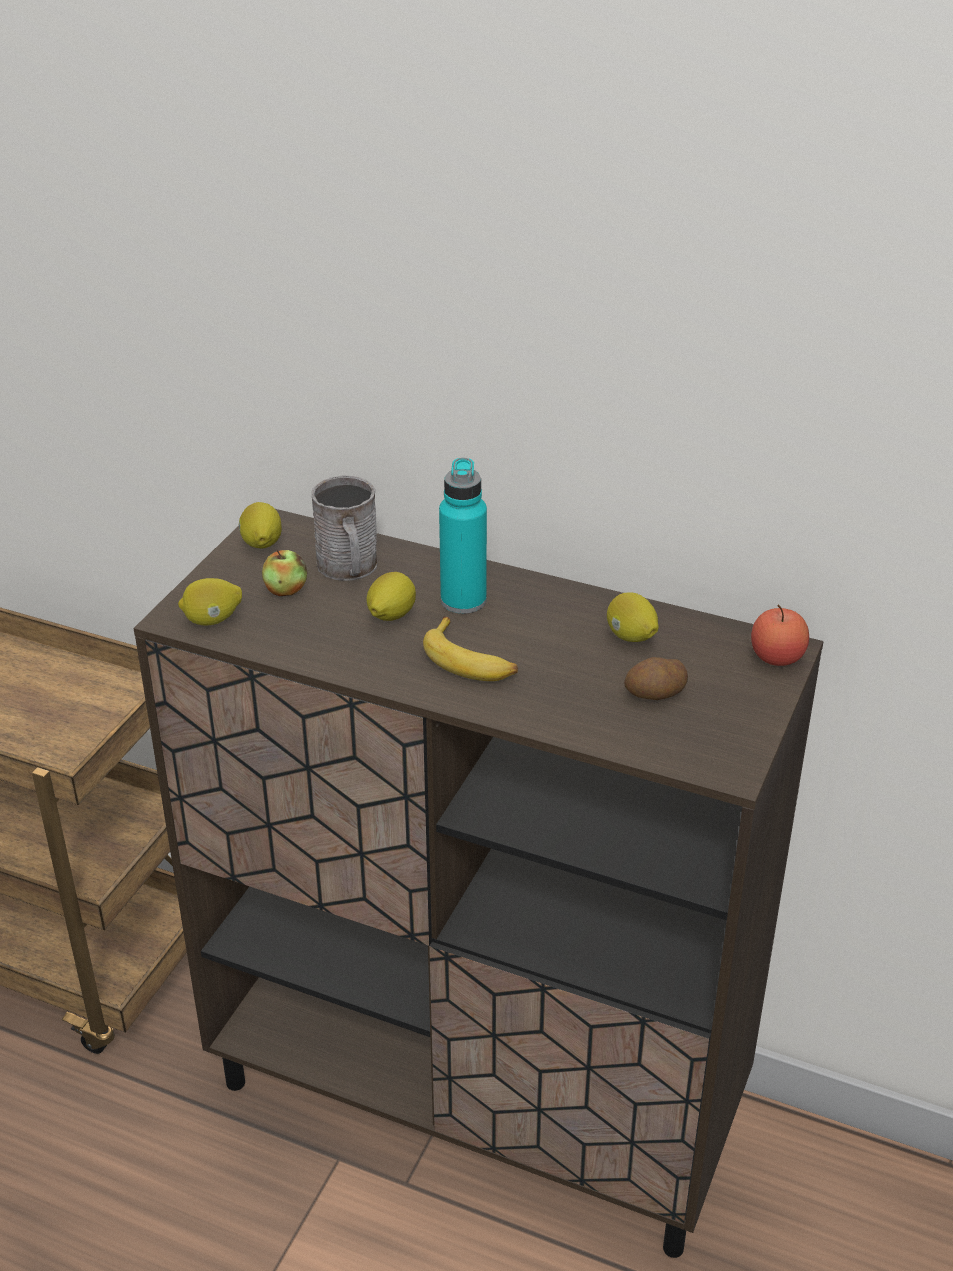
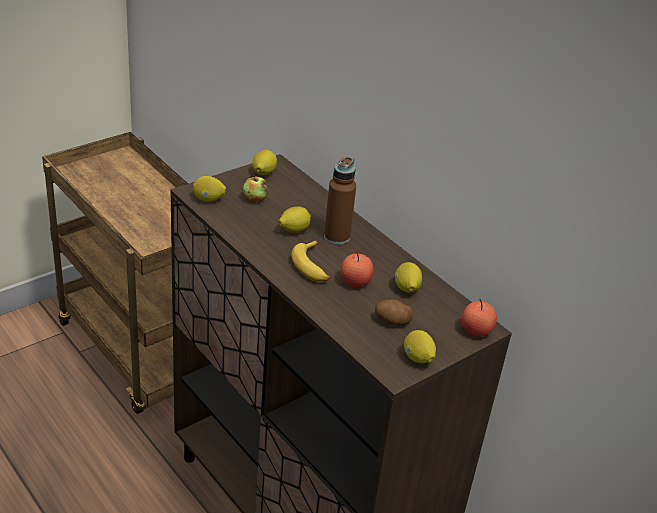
camera: 25 degrees right, 0 degrees up
grey mug [312,475,378,581] -> none
turquoise bottle [439,458,487,614] -> brown bottle [324,156,356,245]
none -> apple [341,251,374,287]
none -> lemon [404,330,436,363]

